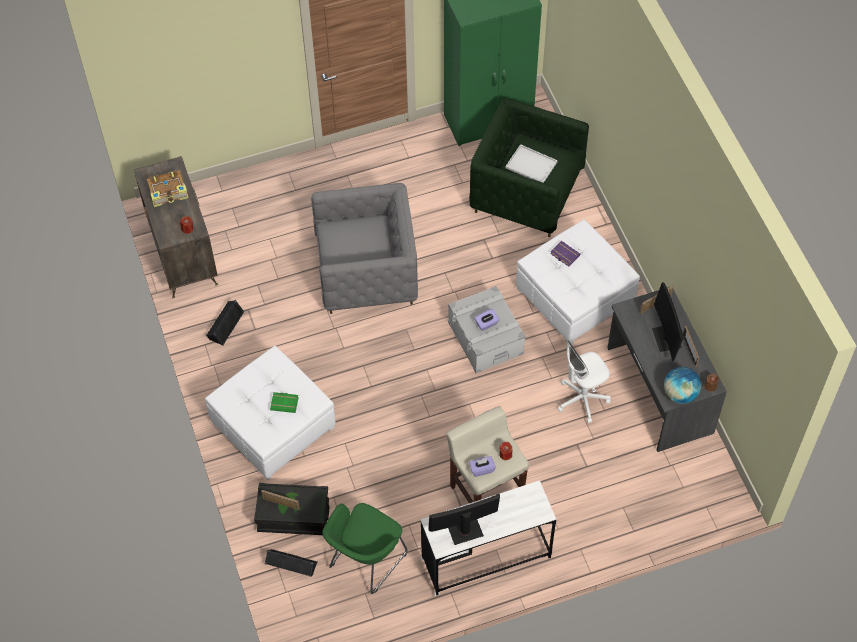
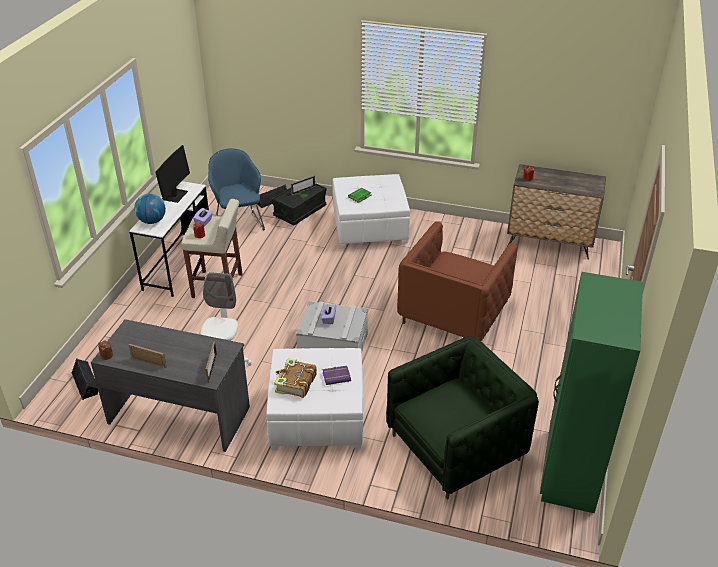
camera: 125 degrees right, 20 degrees down
book [147,170,189,207] -> book moved to [274,358,317,398]
black speaker [206,300,245,346] -> black speaker moved to [71,358,98,400]
grey armchair [311,183,418,314] -> brown armchair [397,221,518,341]
green armchair [322,503,407,594] -> blue armchair [208,148,265,231]
white tray [505,144,557,183] -> none
monitor [652,282,683,361] -> none
globe [664,367,701,404] -> globe moved to [134,193,166,224]

